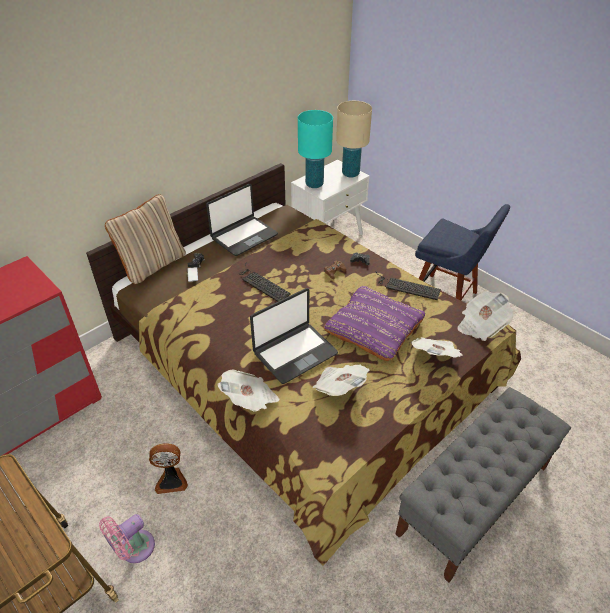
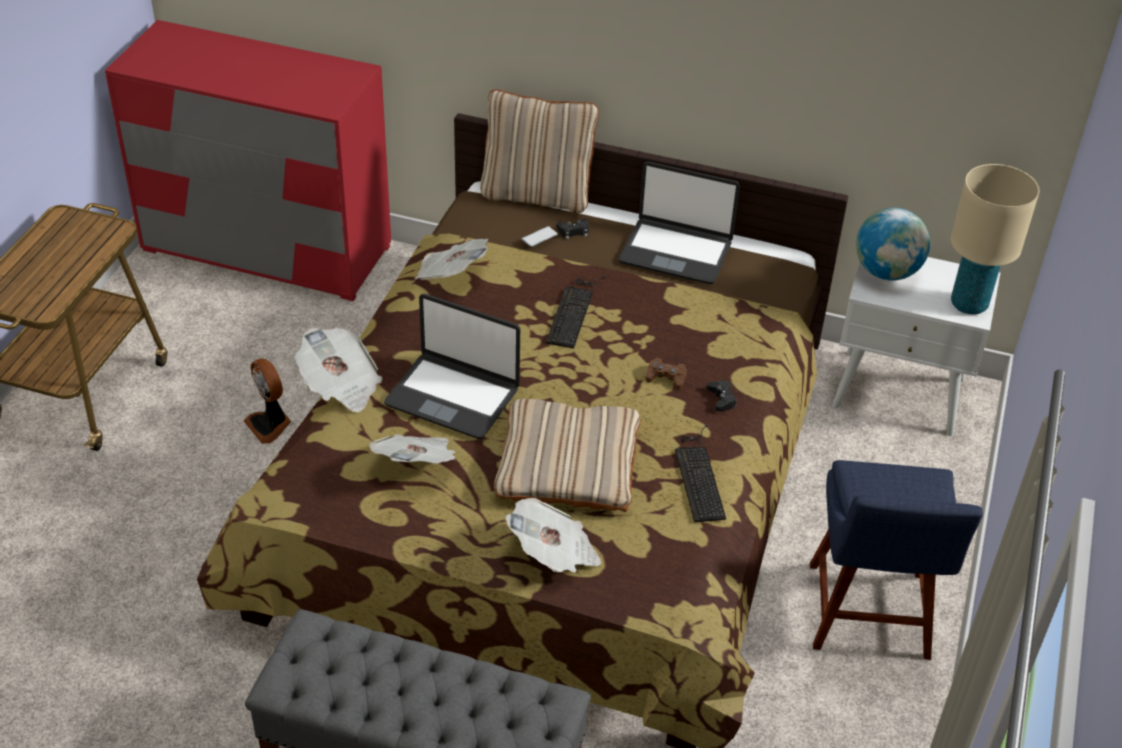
camera: 60 degrees right, 0 degrees up
pink fan [99,514,155,563] -> none
turquoise table lamp [298,110,333,188] -> globe [856,208,930,281]
purple pillow [323,286,425,361] -> beige pillow [494,399,641,512]
newspaper [457,291,514,341] -> newspaper moved to [415,239,489,280]

